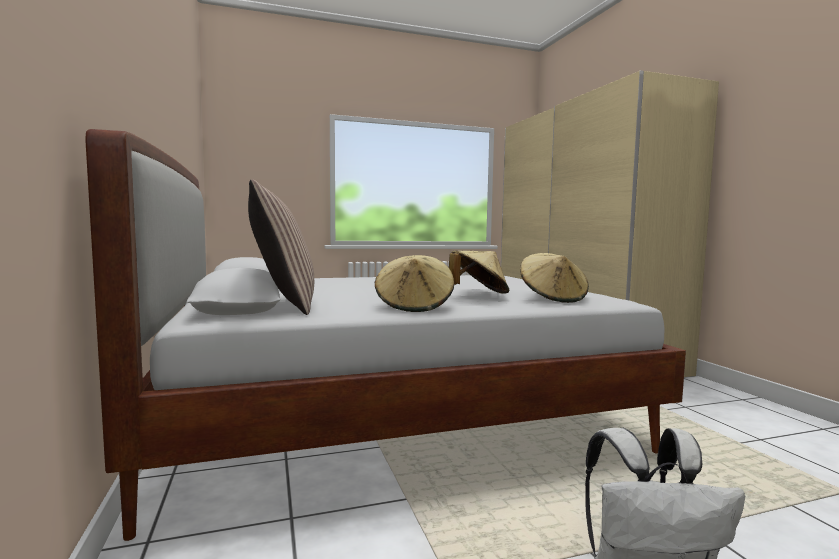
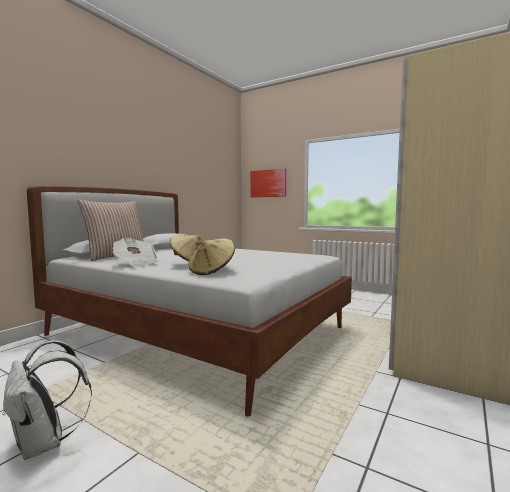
camera: 50 degrees right, 0 degrees up
beige hat [375,255,454,312] -> newspaper [113,238,158,268]
none -> picture [250,168,286,198]

